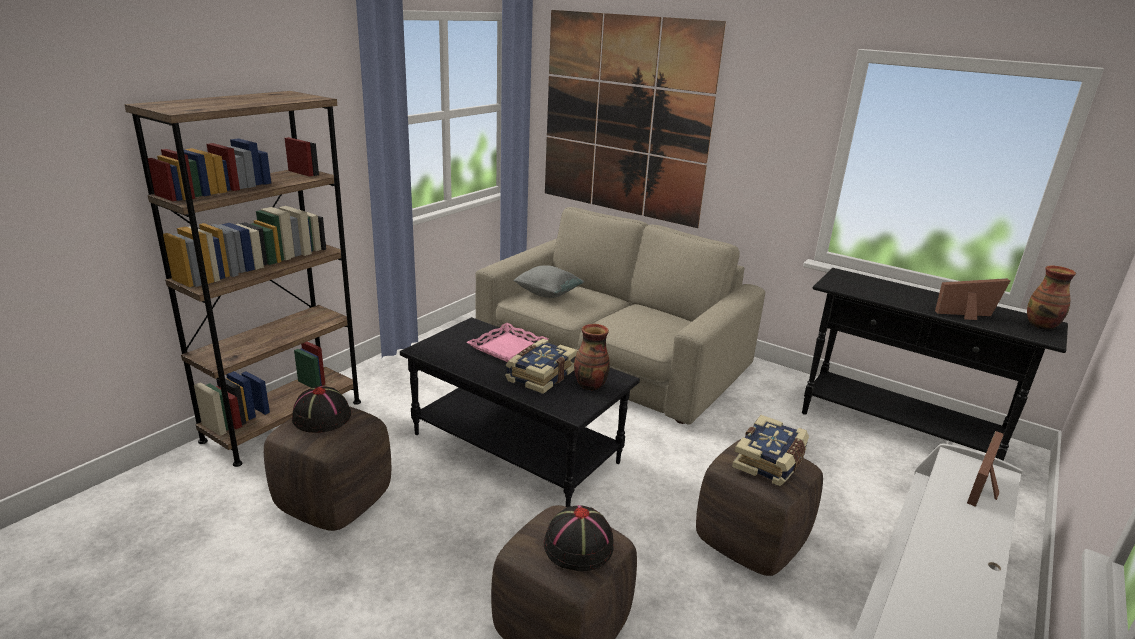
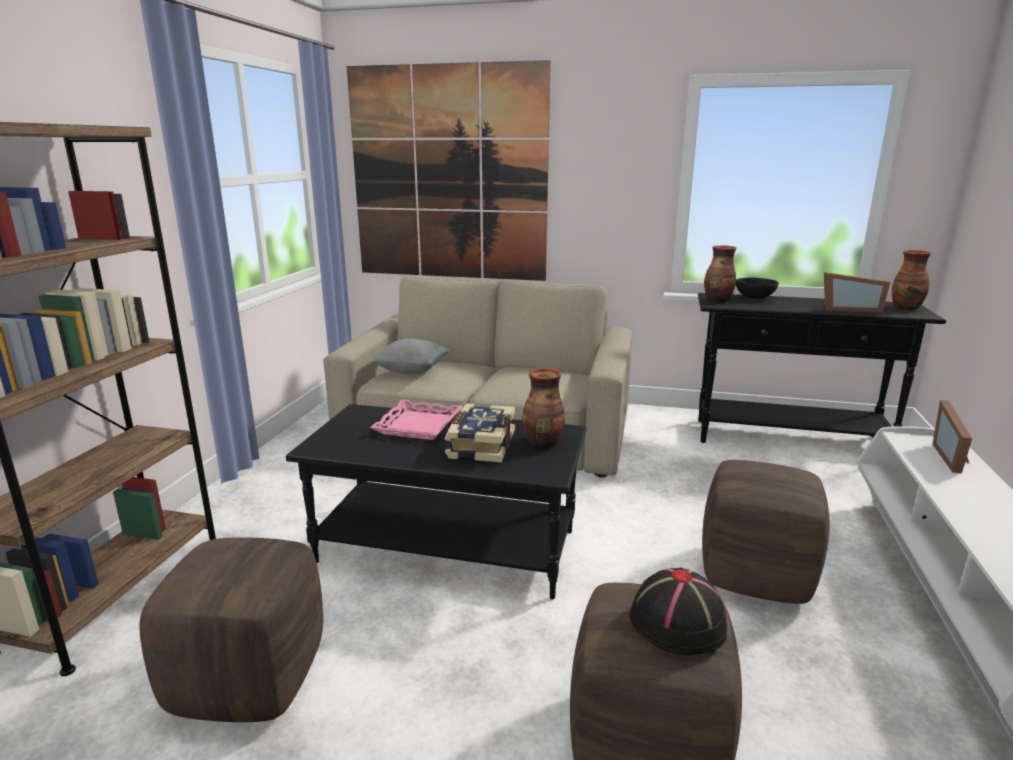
camera: 20 degrees left, 5 degrees down
black hat [292,386,351,433] -> none
book [732,415,809,486] -> none
picture frame [935,278,1010,320] -> picture frame turned 150 degrees counterclockwise [824,272,890,313]
none -> vase [704,245,737,302]
none -> black bowl [736,277,779,299]

